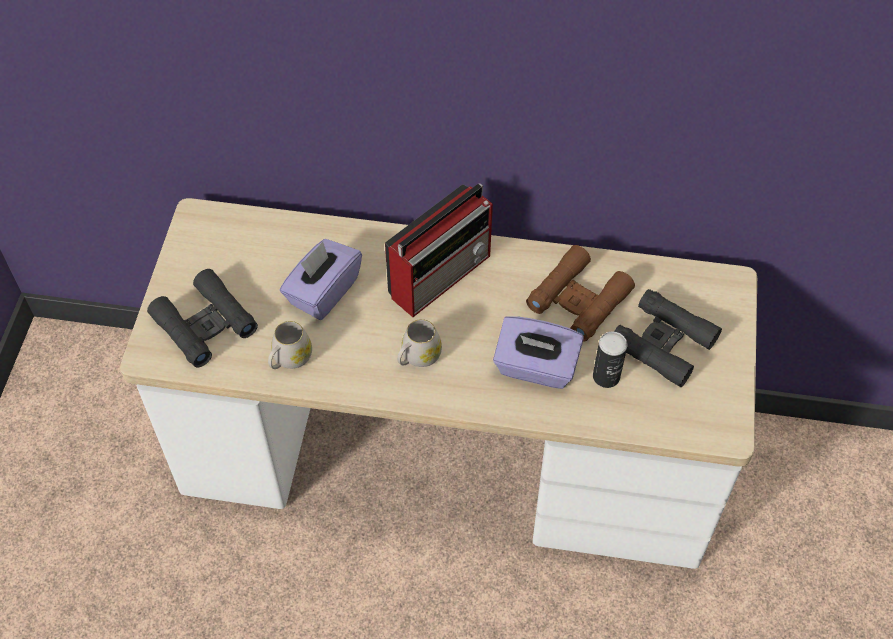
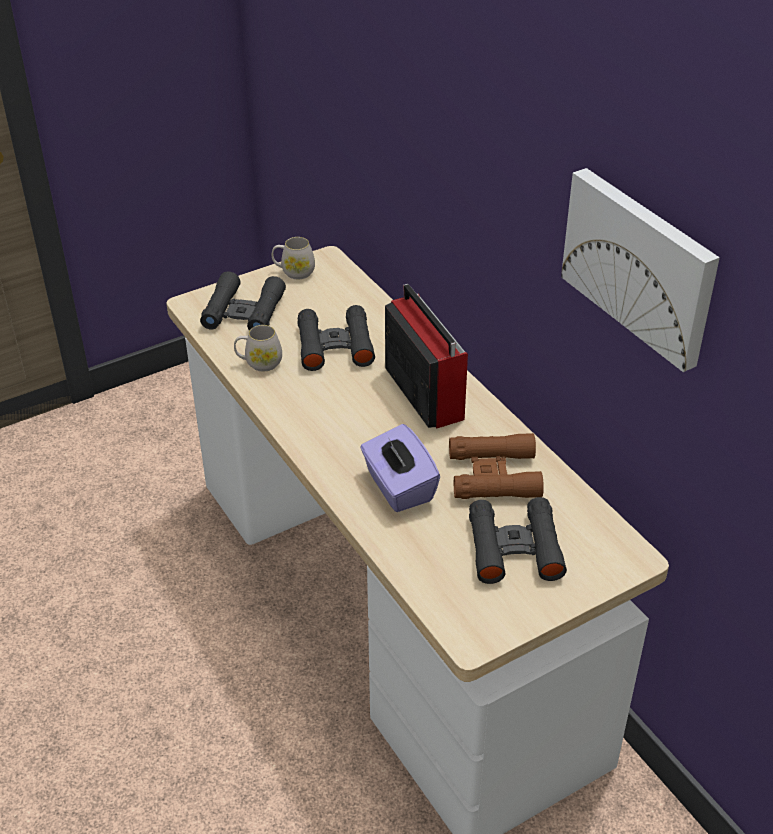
camera: 50 degrees right, 15 degrees down
purple tissue box [280,239,362,320] -> black binoculars [297,305,375,371]
radio [385,183,493,317] -> radio turned 120 degrees counterclockwise [385,284,468,429]
white mug [397,319,442,367] -> white mug moved to [272,237,315,280]
can [593,332,628,388] -> none
none -> picture [561,168,720,372]

